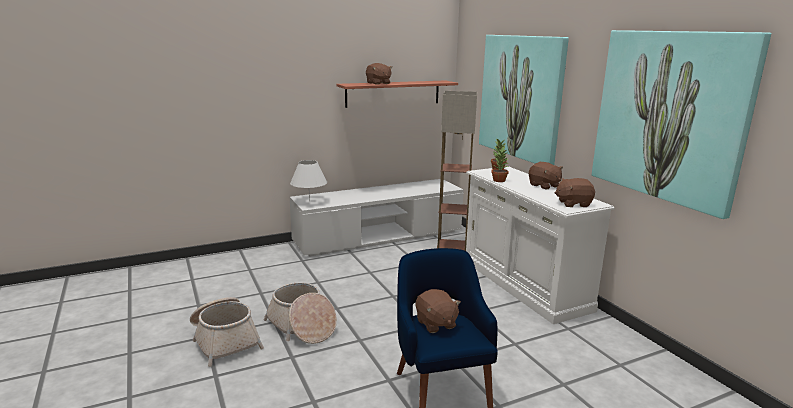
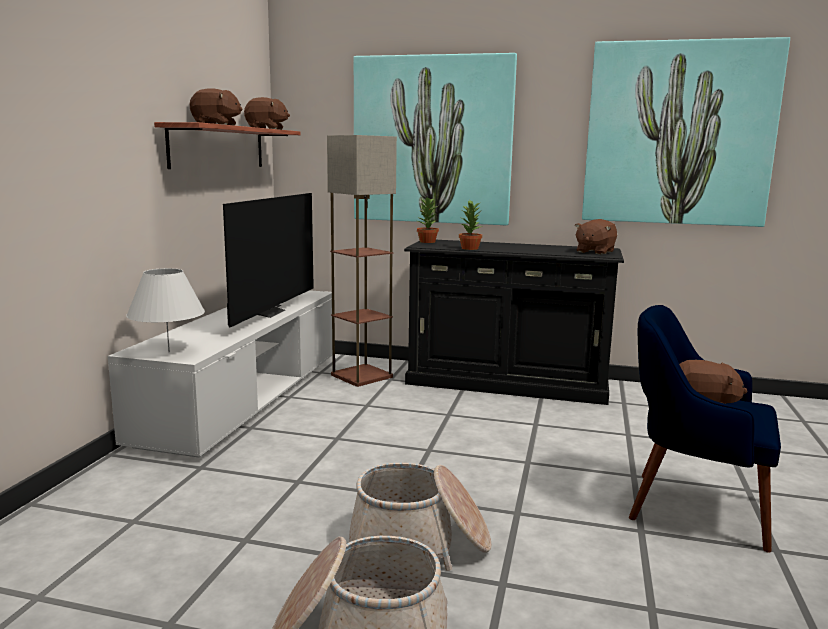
camera: 50 degrees left, 5 degrees down
white cabinet [466,167,615,324] -> black cabinet [404,240,624,405]
brown plush toy [529,162,563,190] -> brown plush toy moved to [244,97,290,130]
none -> television [223,193,314,327]

